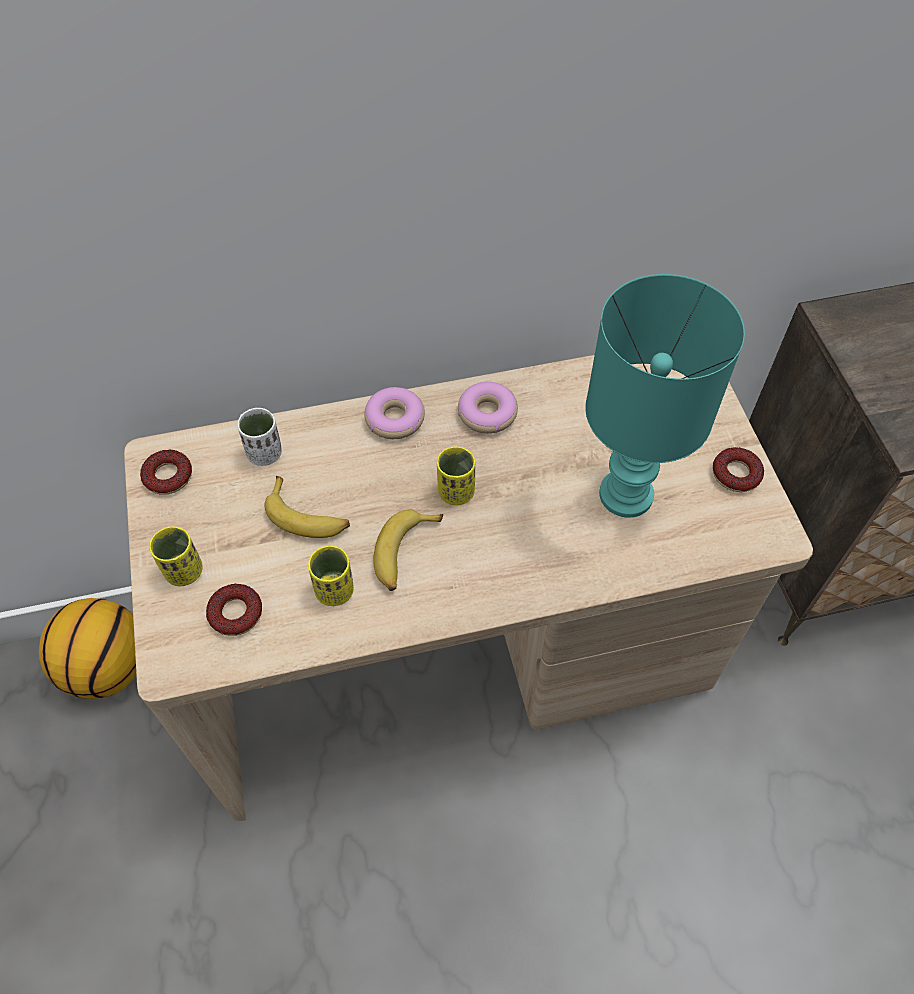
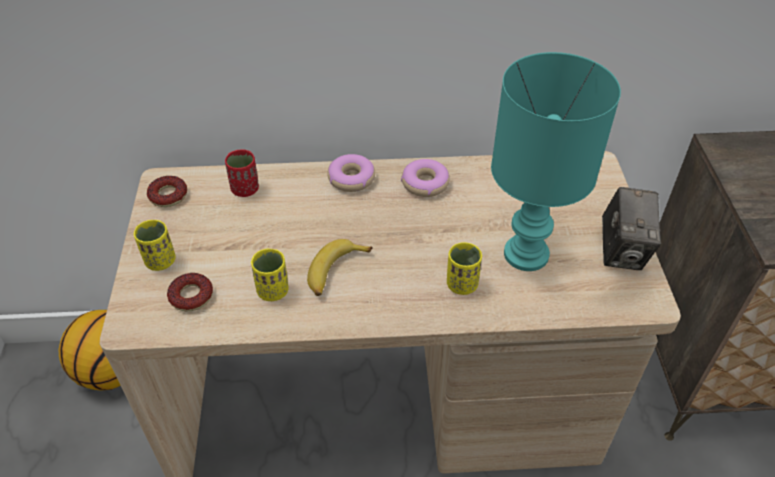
camera: 10 degrees right, 10 degrees down
white cup [237,408,282,466] -> red cup [225,149,259,197]
banana [264,476,350,538] -> none
yellow cup [437,447,475,505] -> yellow cup moved to [447,242,482,295]
donut [713,447,764,492] -> camera [602,187,661,270]

